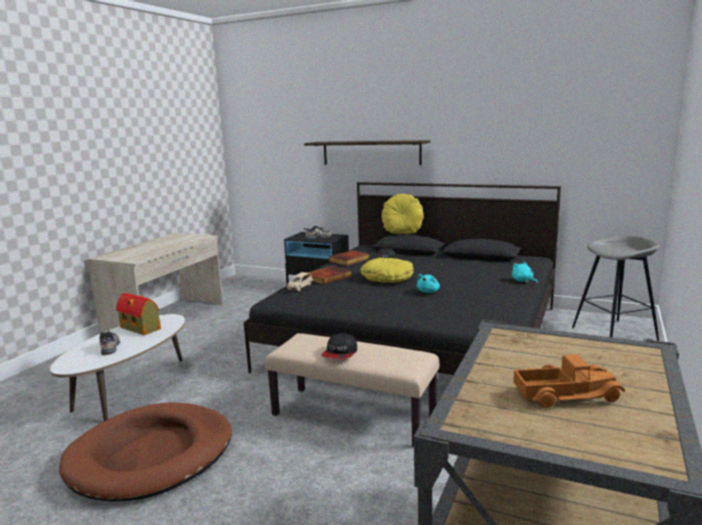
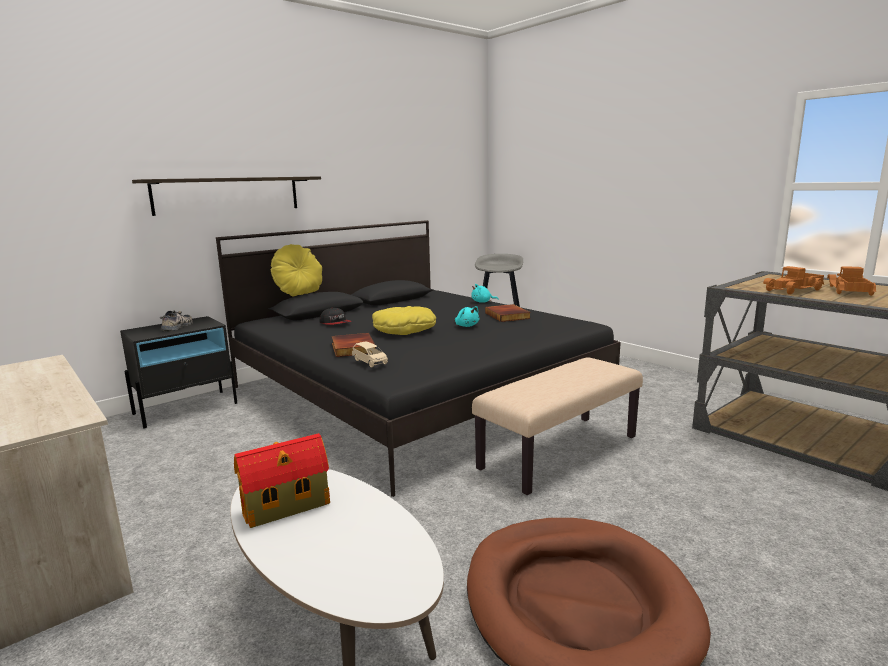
camera: 65 degrees left, 0 degrees up
shoe [99,330,120,355] -> none
cap [322,333,357,359] -> none
book [329,250,370,266] -> book moved to [485,304,531,322]
none -> toy truck [763,266,824,295]

